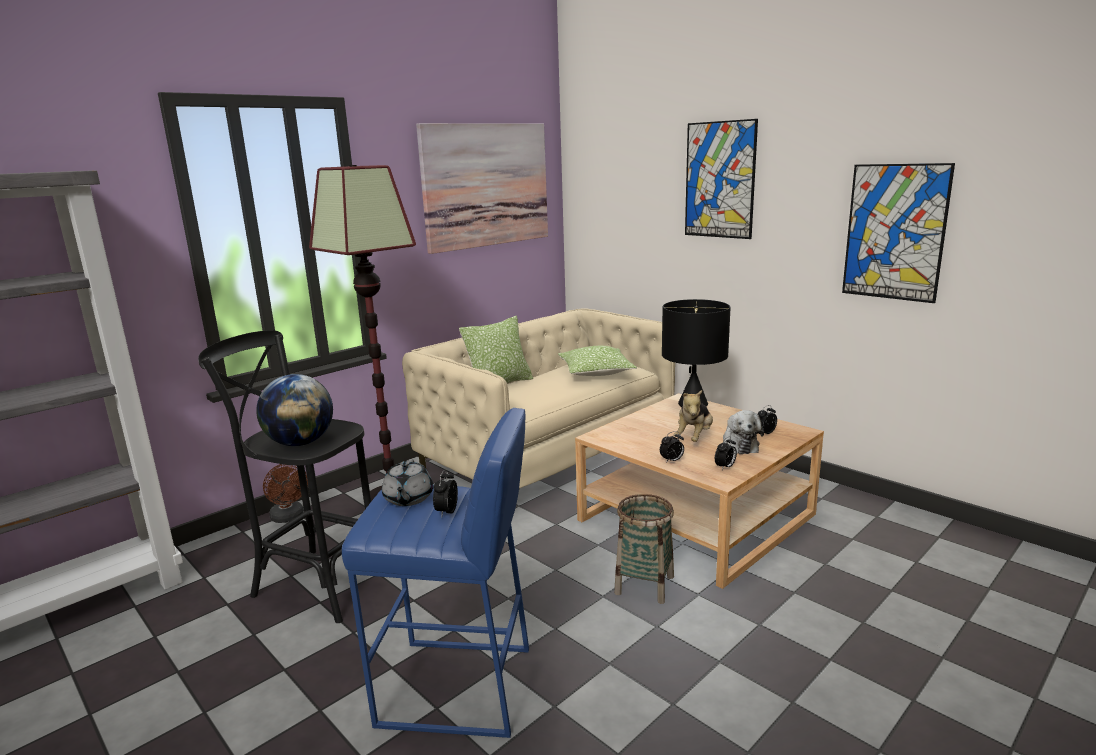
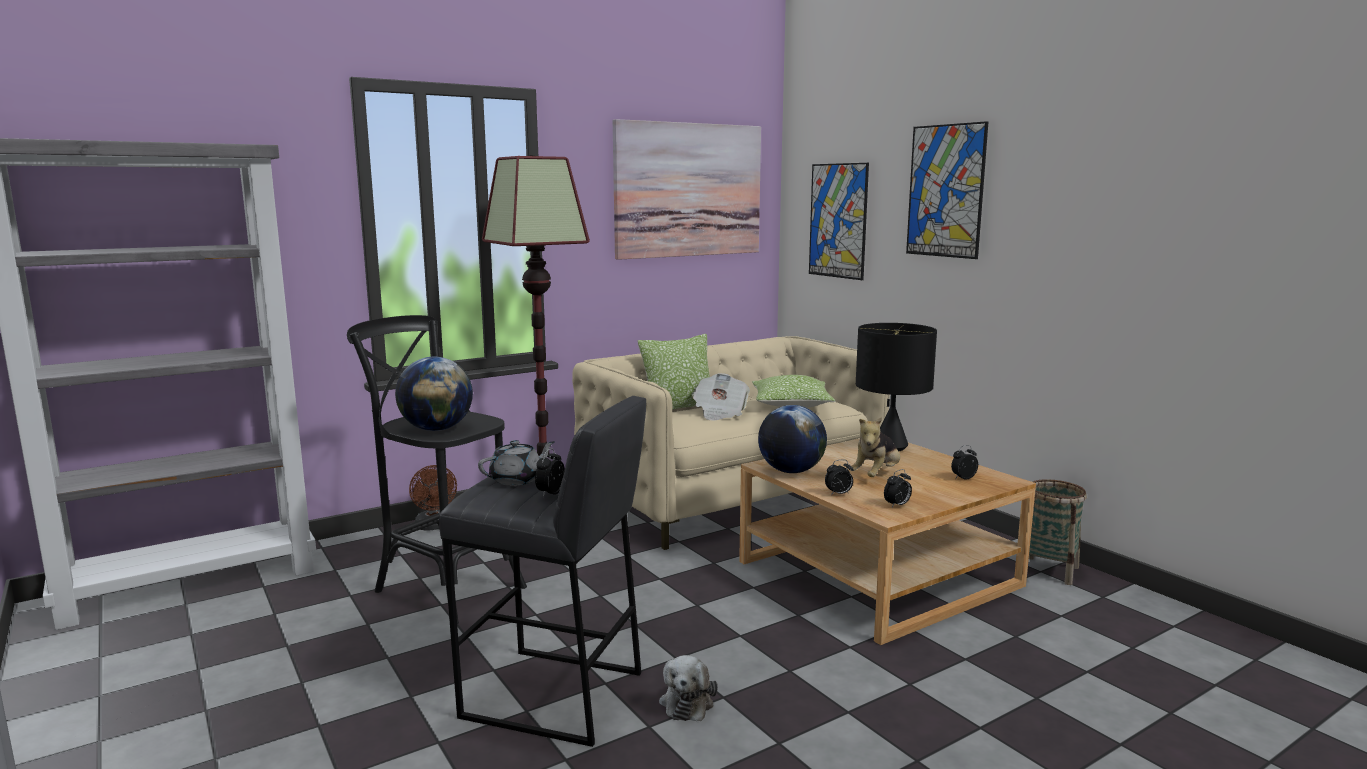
camera: 10 degrees right, 5 degrees down
blue stool [342,408,529,738] -> grey stool [439,396,646,747]
grey teapot [382,459,433,506] -> grey teapot turned 135 degrees counterclockwise [478,440,555,486]
basket [614,494,674,604] -> basket moved to [1029,479,1087,585]
plush toy [723,410,764,454] -> plush toy moved to [659,655,718,721]
picture [842,163,955,303] -> picture moved to [809,163,869,280]
none -> newspaper [692,373,750,421]
none -> globe [758,405,827,473]

